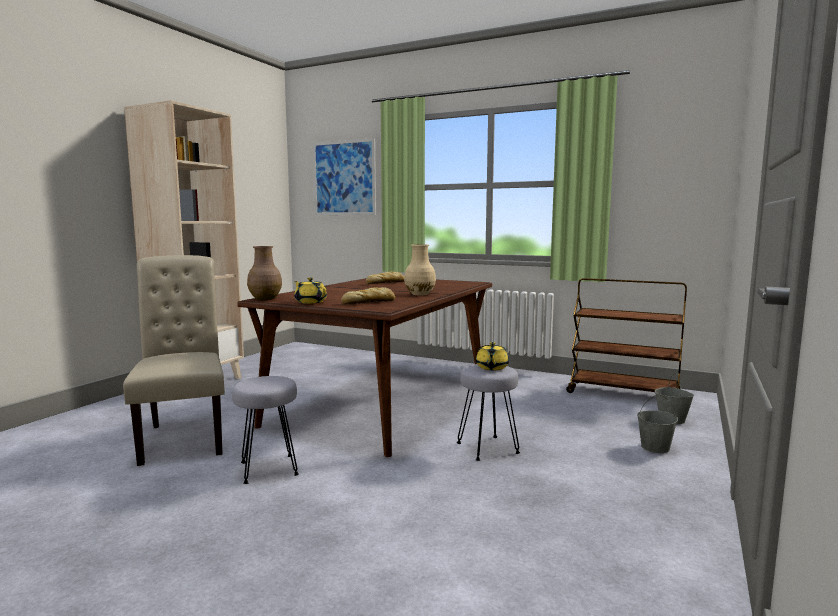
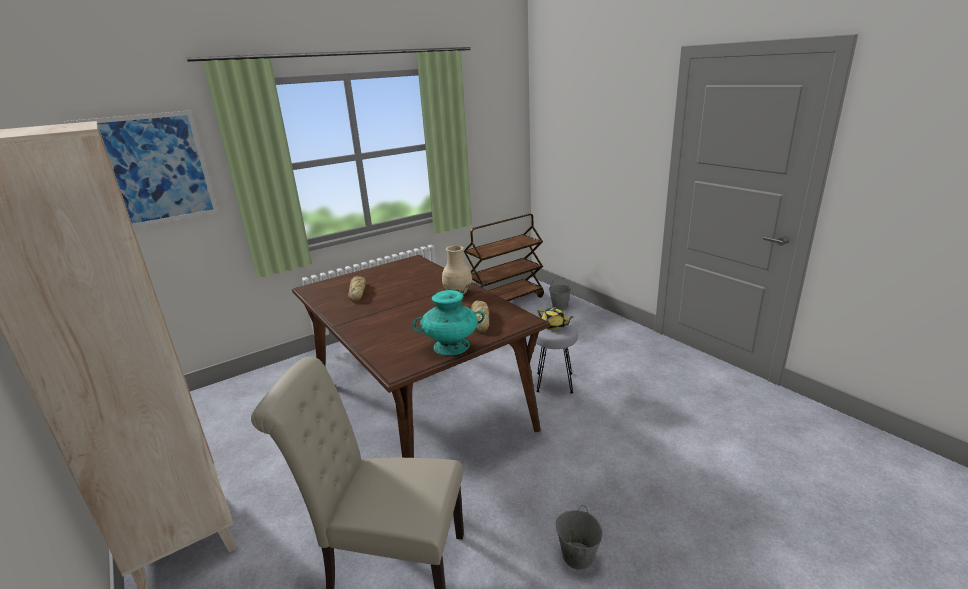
camera: 60 degrees left, 15 degrees up
grey stool [232,376,299,484] -> none
brown vase [247,246,282,300] -> none
yellow teapot [294,277,327,304] -> turquoise vase [413,290,485,355]
grey bucket [637,394,678,453] -> grey bucket moved to [556,505,603,570]

